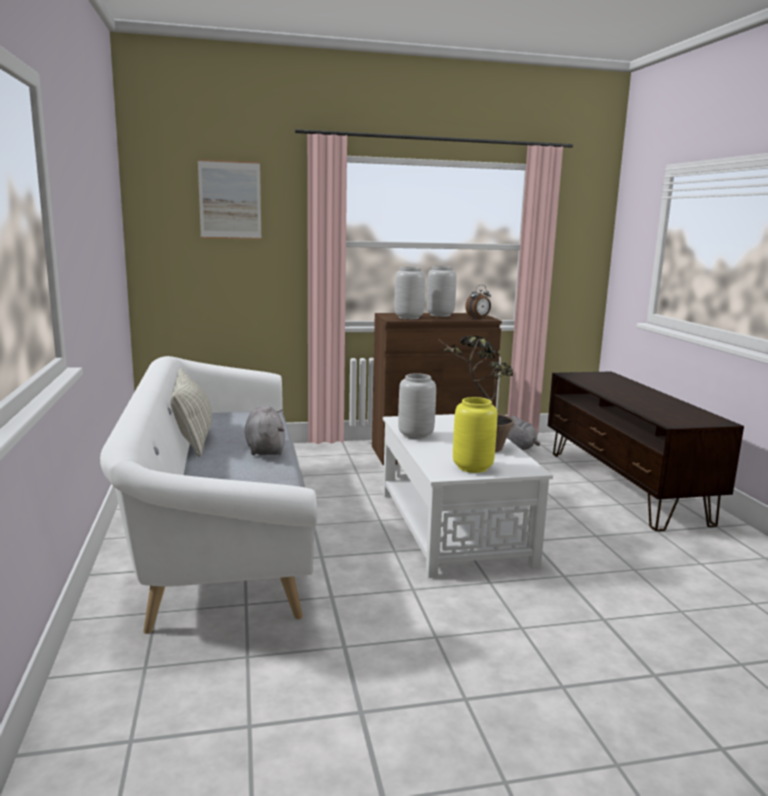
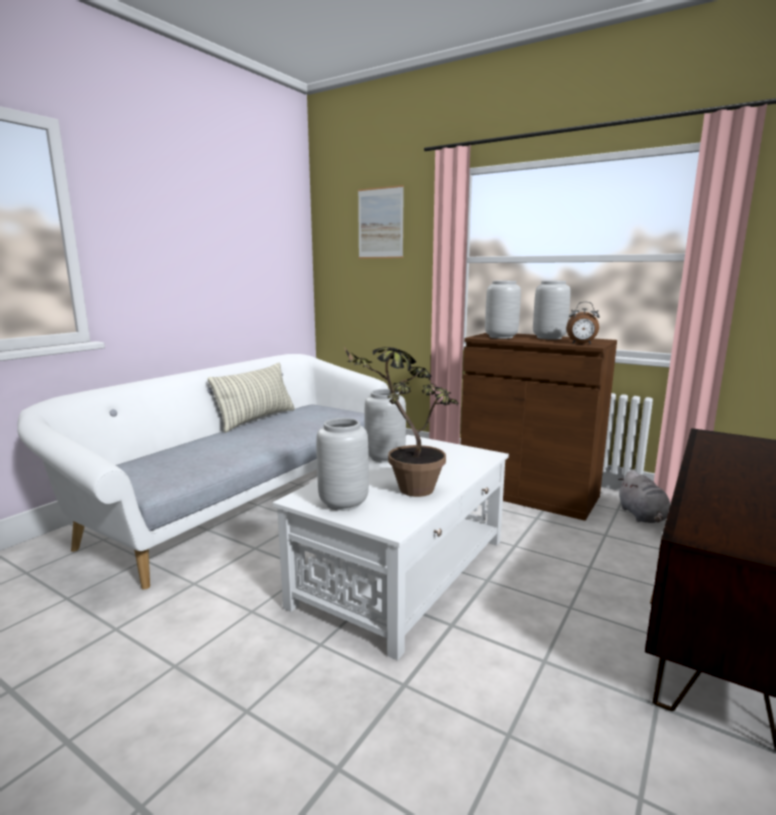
camera: 45 degrees right, 0 degrees up
grey plush toy [245,405,285,455] -> none
yellow vase [453,397,497,473] -> grey vase [316,418,369,511]

